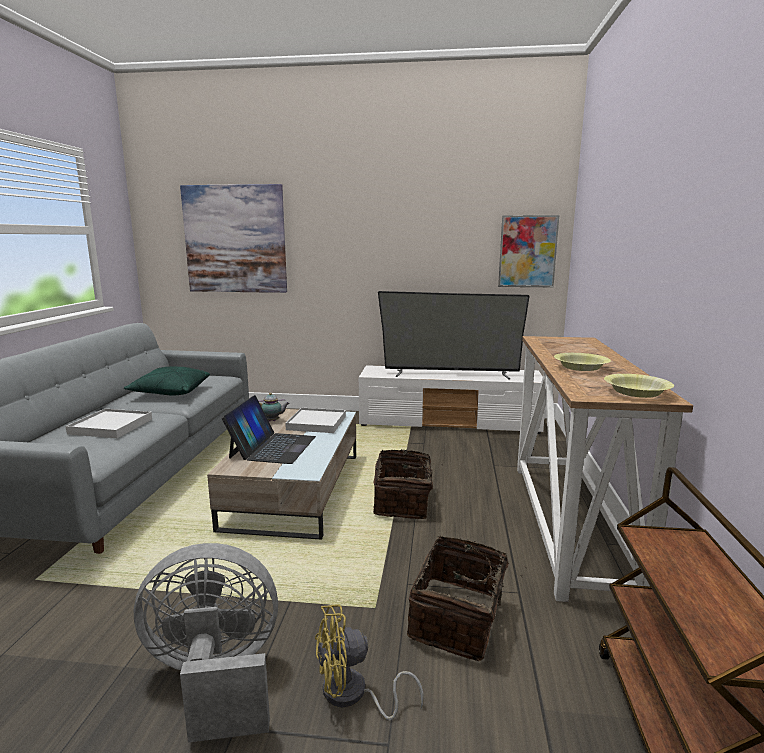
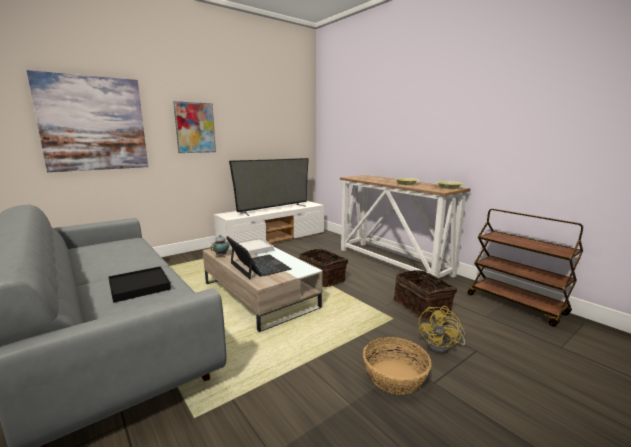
camera: 45 degrees left, 0 degrees up
white tray [66,409,152,438] -> black tray [108,266,171,303]
green pillow [124,366,210,396] -> none
grey fan [134,543,278,743] -> basket [363,337,432,395]
picture [498,215,559,287] -> picture moved to [173,101,216,153]

